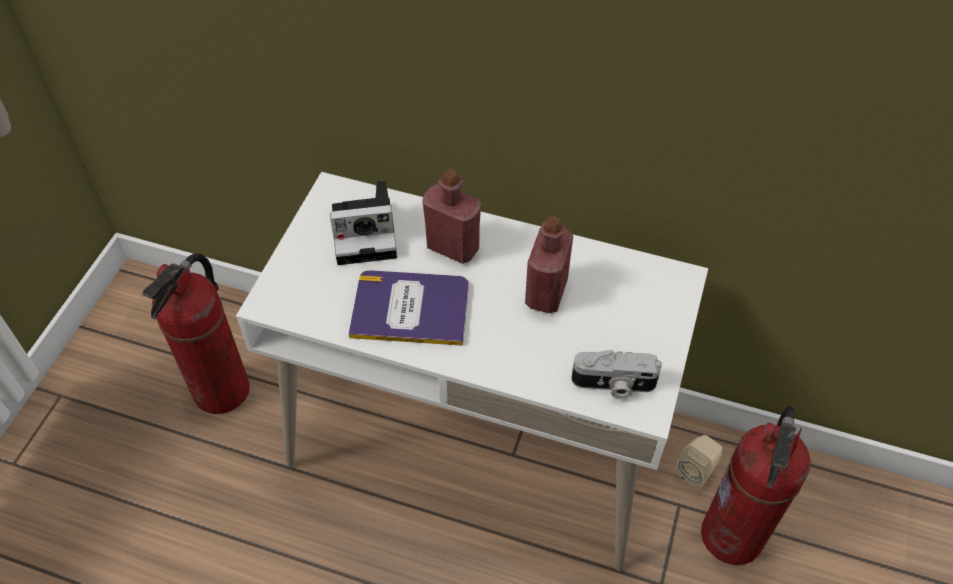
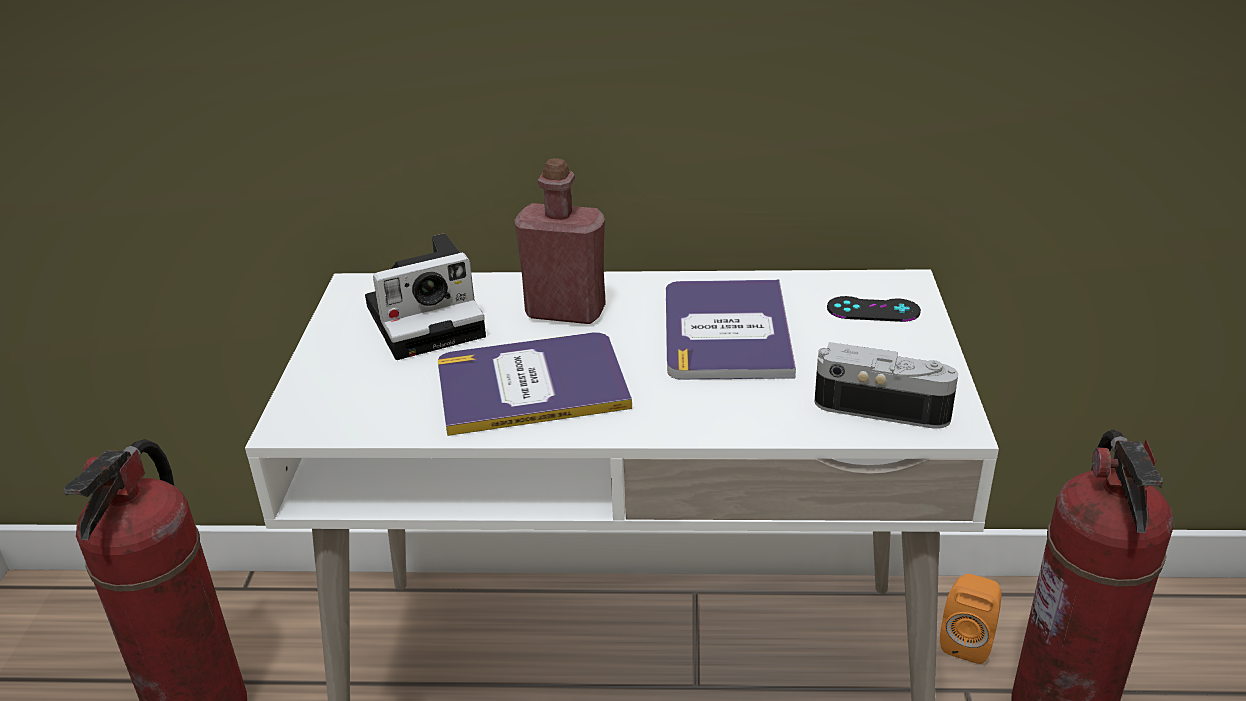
camera: 15 degrees left, 20 degrees down
red bottle [525,216,573,313] -> book [666,279,796,380]
camera [571,350,662,399] -> camera turned 150 degrees counterclockwise [815,342,958,429]
beige speaker [675,435,722,490] -> orange speaker [940,574,1002,664]
none -> black game controller [827,296,921,322]

